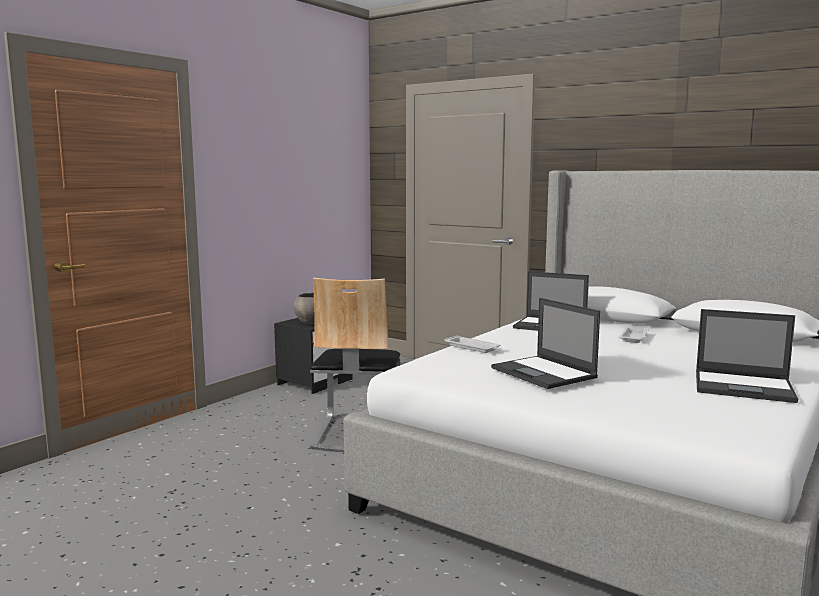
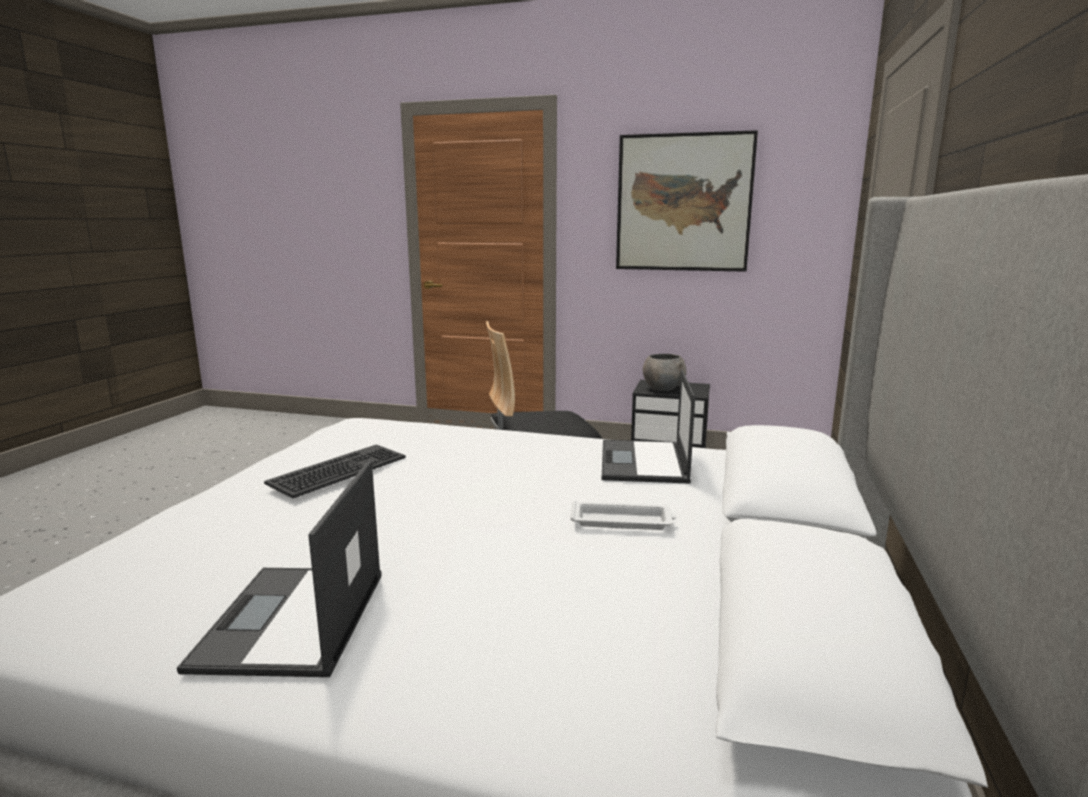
camera: 70 degrees right, 5 degrees up
white tray [444,335,501,353] -> none
laptop [491,298,600,389] -> keyboard [264,444,406,498]
none -> picture [616,130,758,272]

